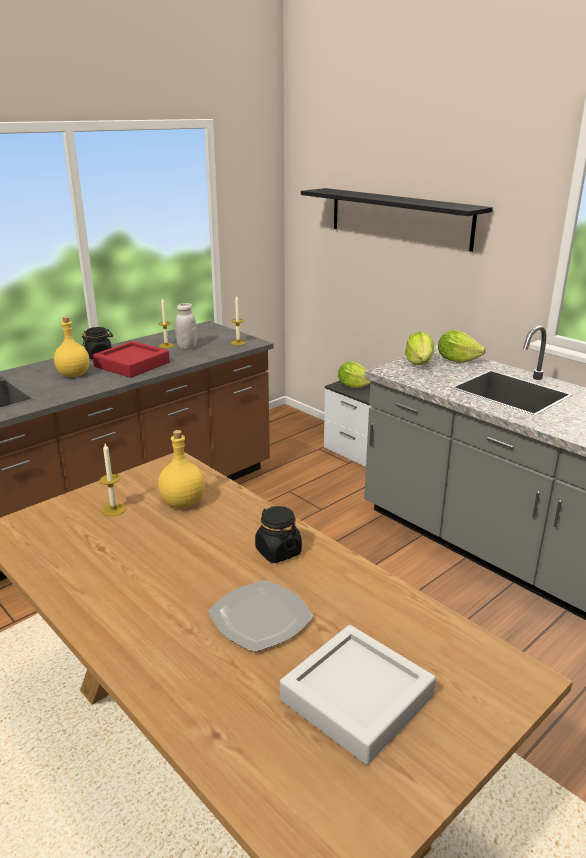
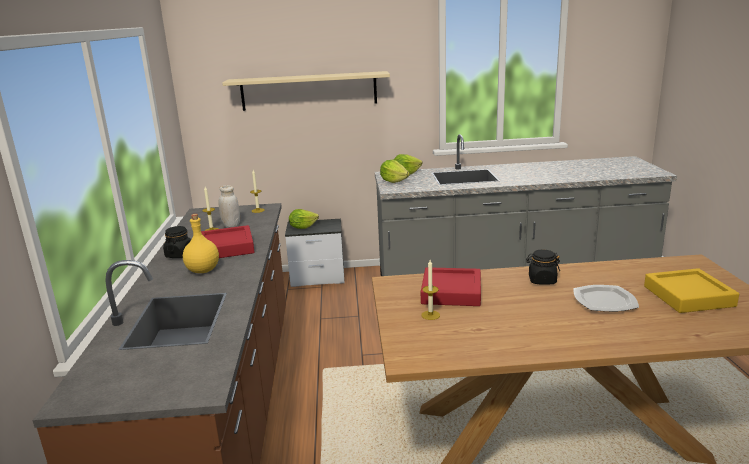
camera: 50 degrees left, 5 degrees down
yellow bottle [158,430,205,508] -> red tray [421,267,481,306]
grey tray [280,625,436,765] -> yellow tray [644,268,739,313]
black shelf [301,188,493,252] -> beige shelf [222,71,390,111]

